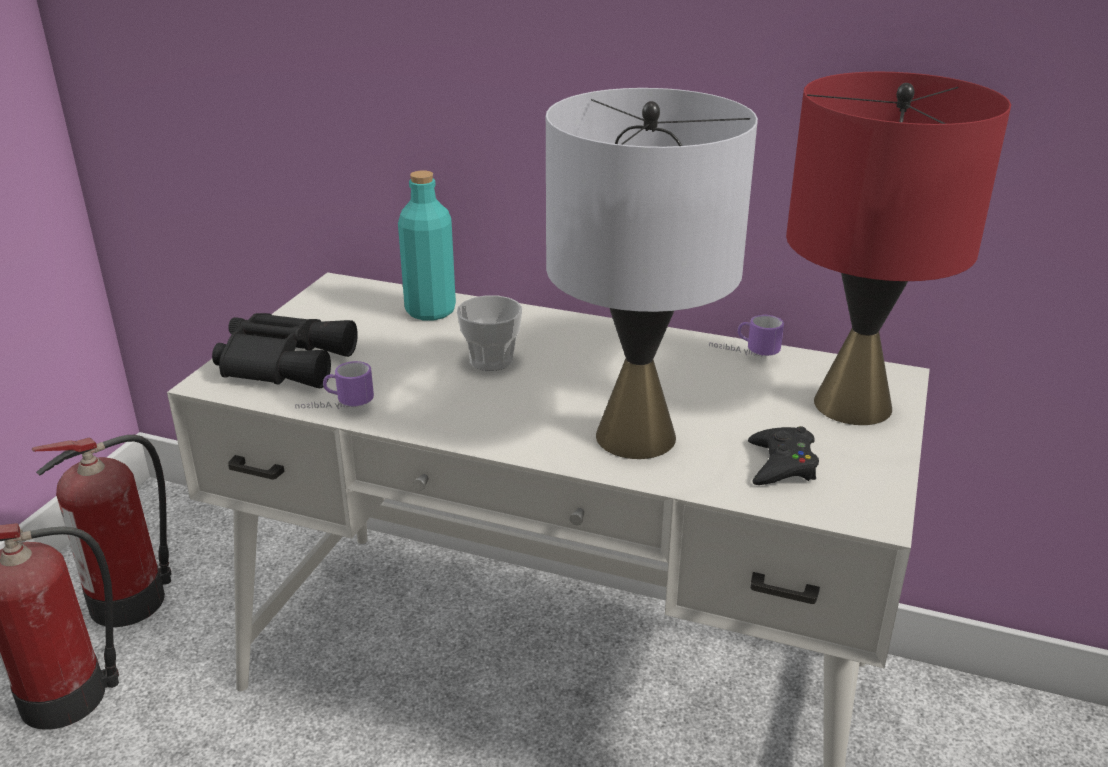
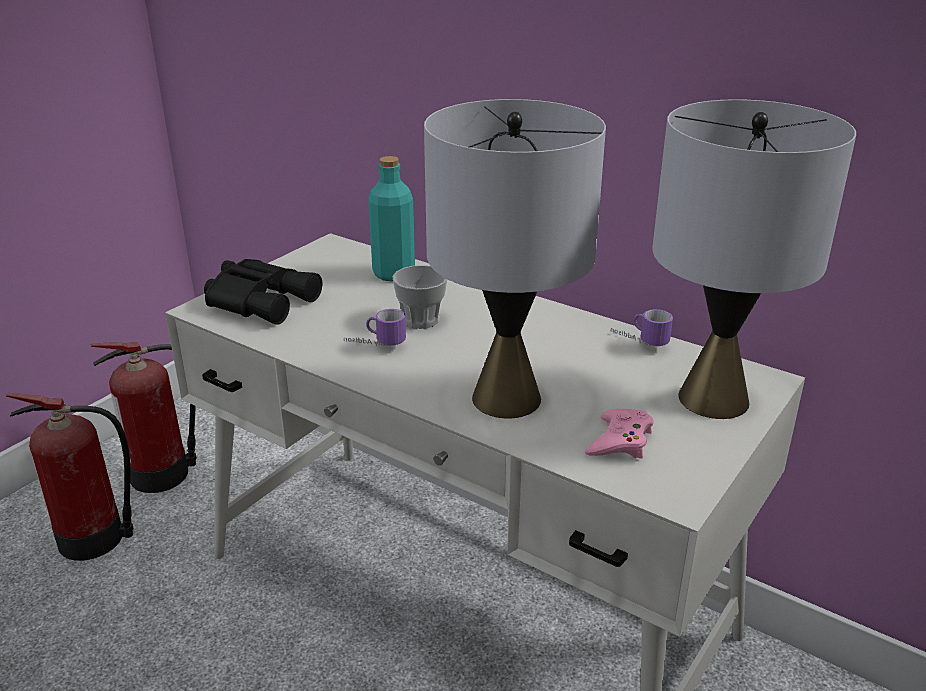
camera: 15 degrees right, 0 degrees up
mug [295,361,374,409] -> mug moved to [344,309,406,346]
black game controller [748,426,819,485] -> pink game controller [585,409,654,459]
red table lamp [786,72,1011,425] -> grey table lamp [652,99,856,419]

